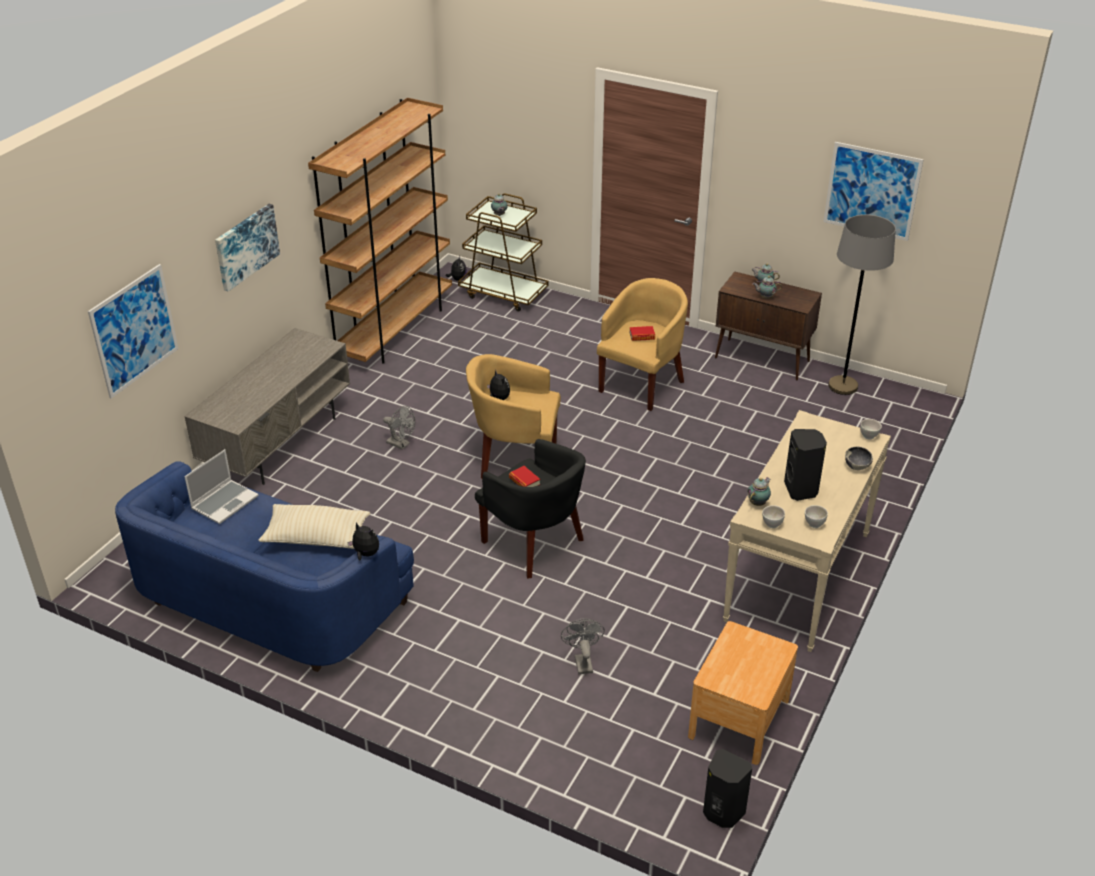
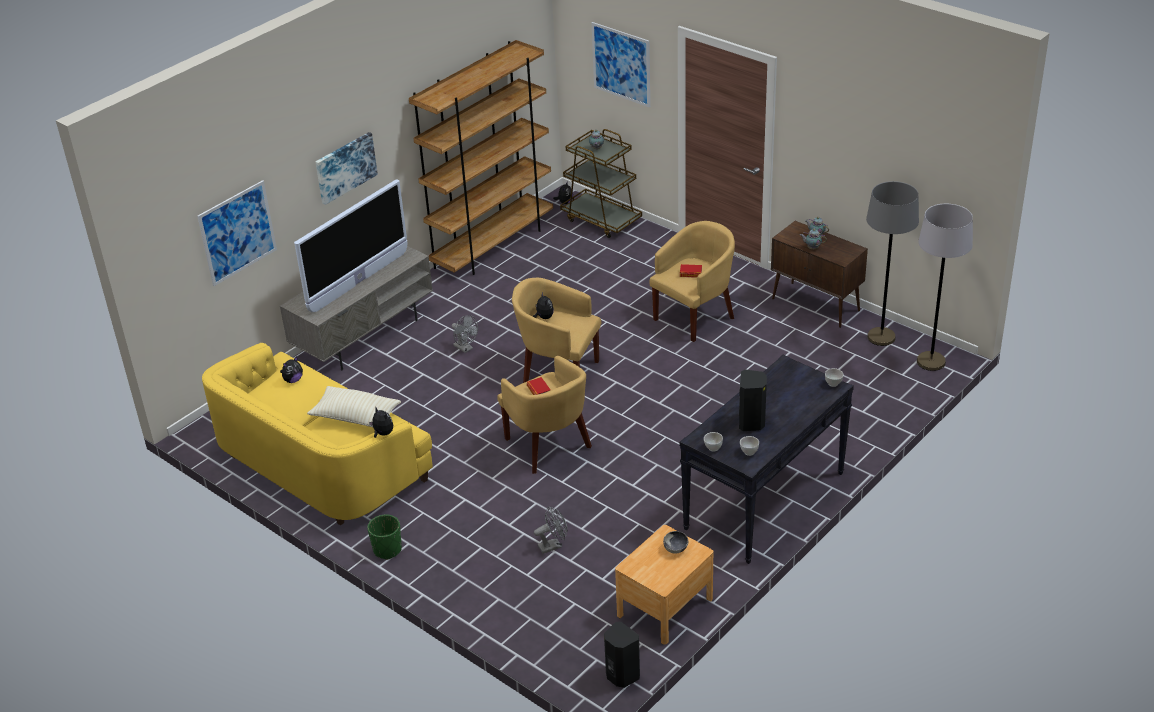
camera: 15 degrees right, 0 degrees up
blue sofa [115,461,414,672] -> yellow sofa [202,343,433,525]
laptop [184,449,259,524] -> plush toy [280,357,303,383]
black armchair [475,439,586,579] -> yellow armchair [497,356,592,474]
grey fan [561,618,605,674] -> grey fan turned 60 degrees clockwise [534,506,568,554]
beige console table [723,410,891,652] -> black console table [680,355,854,564]
teapot [747,477,771,506] -> none
picture [823,142,924,241] -> picture moved to [592,22,650,108]
bowl [845,447,873,470] -> bowl moved to [663,531,688,554]
none -> television [294,180,408,312]
none -> green planter [367,514,402,560]
none -> grey floor lamp [917,204,973,371]

